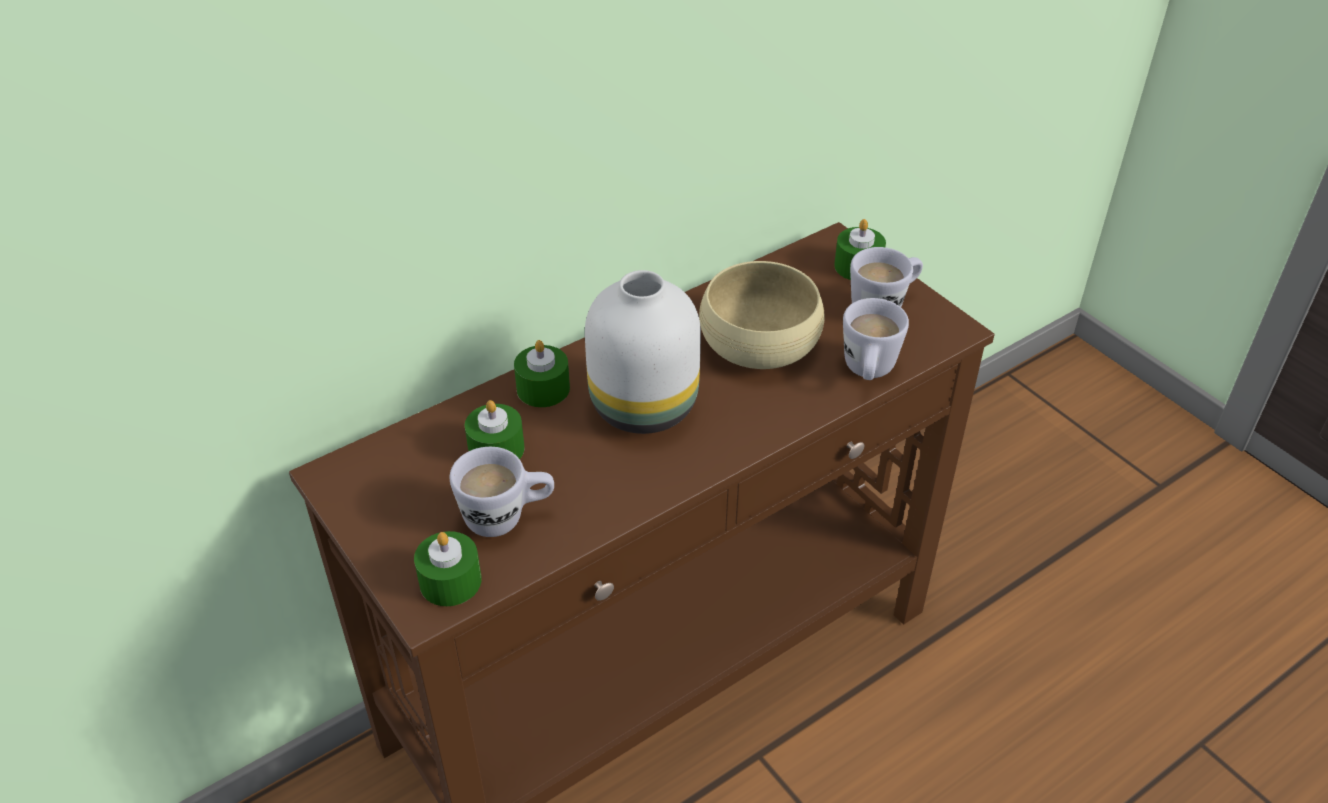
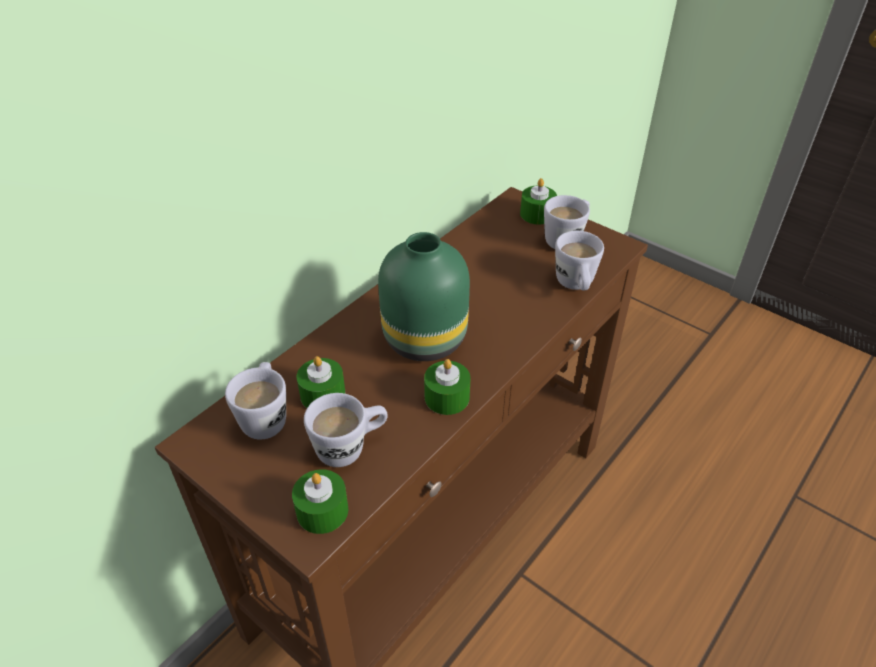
camera: 15 degrees left, 0 degrees up
green candle [514,340,570,407] -> green candle moved to [424,359,471,415]
white vase [585,270,701,434] -> green vase [378,232,470,361]
beige bowl [699,261,825,369] -> none
none -> white mug [225,362,286,440]

